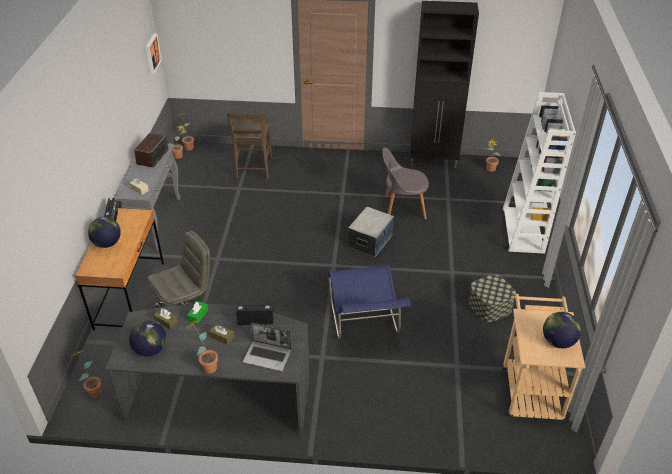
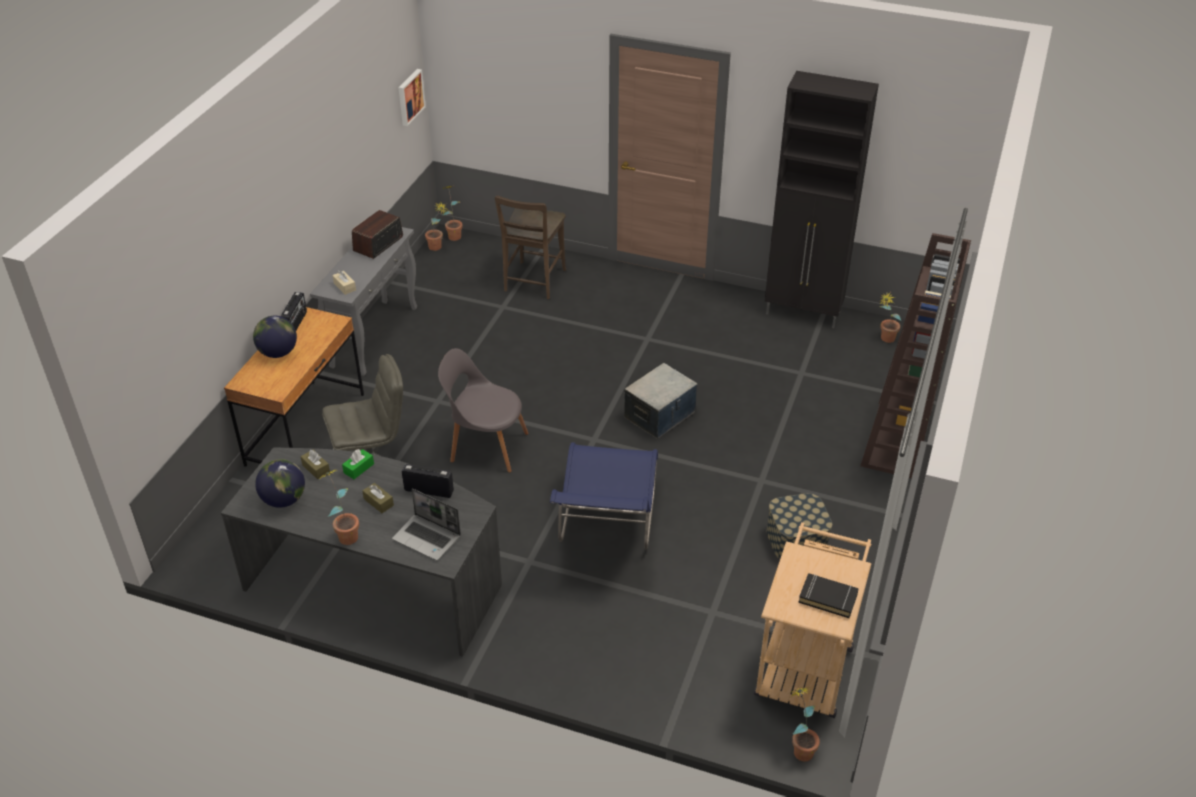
camera: 15 degrees right, 0 degrees up
potted plant [72,349,102,398] -> potted plant moved to [788,687,820,762]
grey chair [382,147,429,220] -> grey chair moved to [438,348,529,473]
white bookcase [503,92,576,254] -> brown bookcase [860,233,971,478]
globe [543,312,581,348] -> black book [798,573,859,618]

